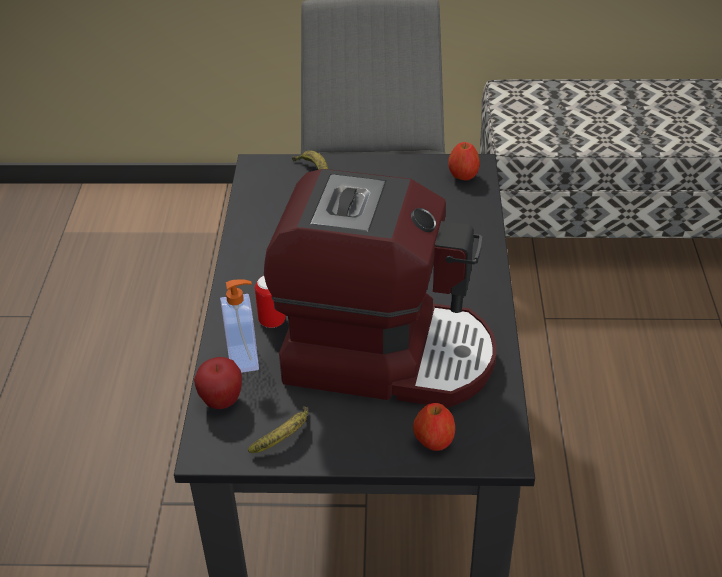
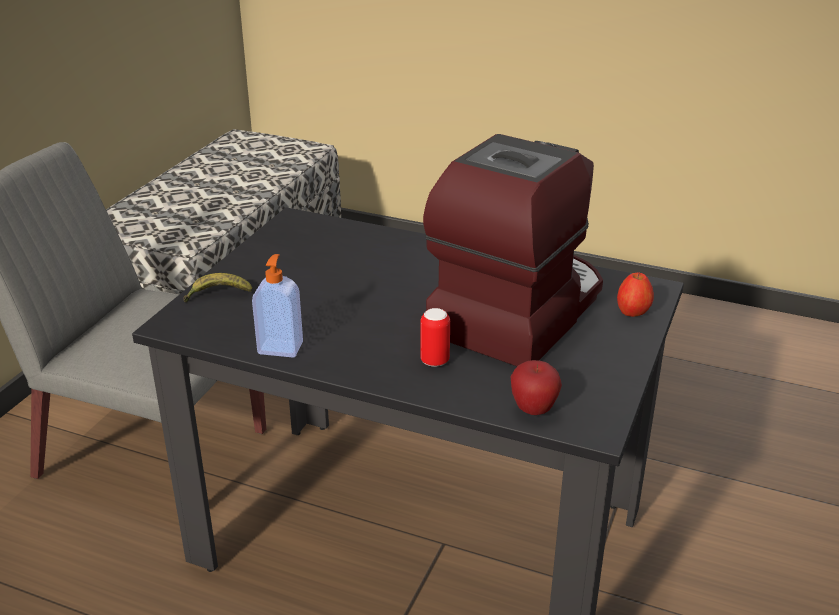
camera: 70 degrees left, 10 degrees down
soap dispenser [220,279,259,373] -> soap dispenser moved to [252,254,303,358]
banana [248,406,308,453] -> none
apple [448,142,480,181] -> none

